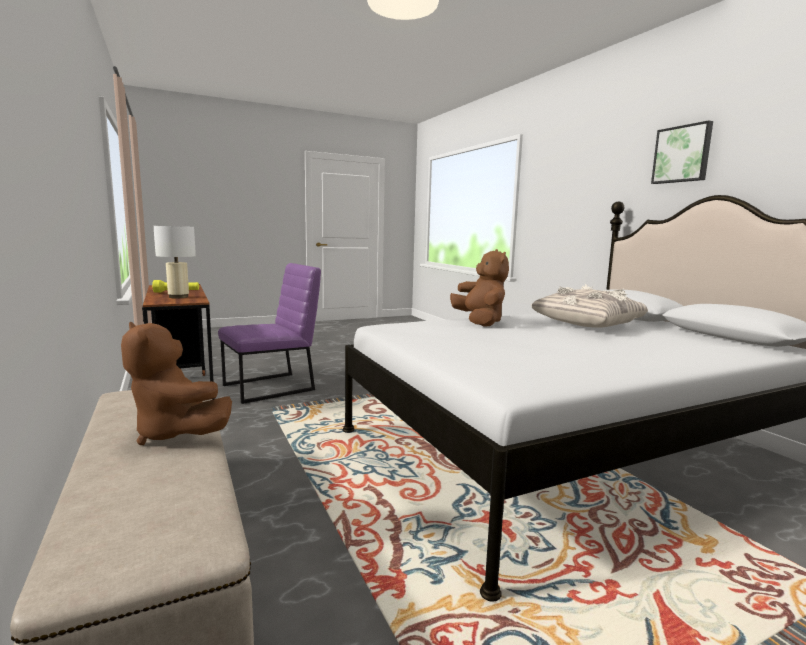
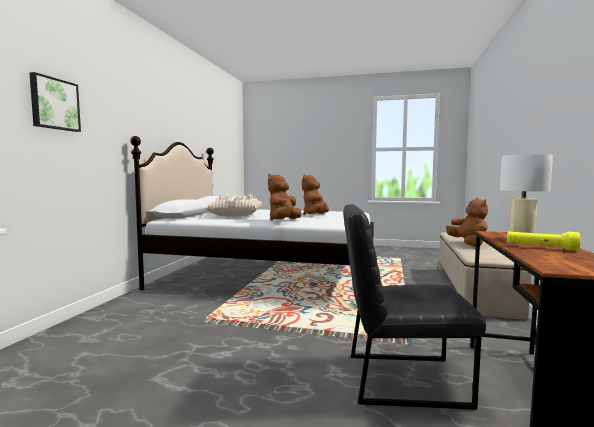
camera: 140 degrees left, 5 degrees down
purple chair [218,263,321,404] -> black chair [343,204,486,410]
picture [651,120,713,184] -> picture moved to [29,72,81,132]
none -> brown plush toy [302,174,329,215]

